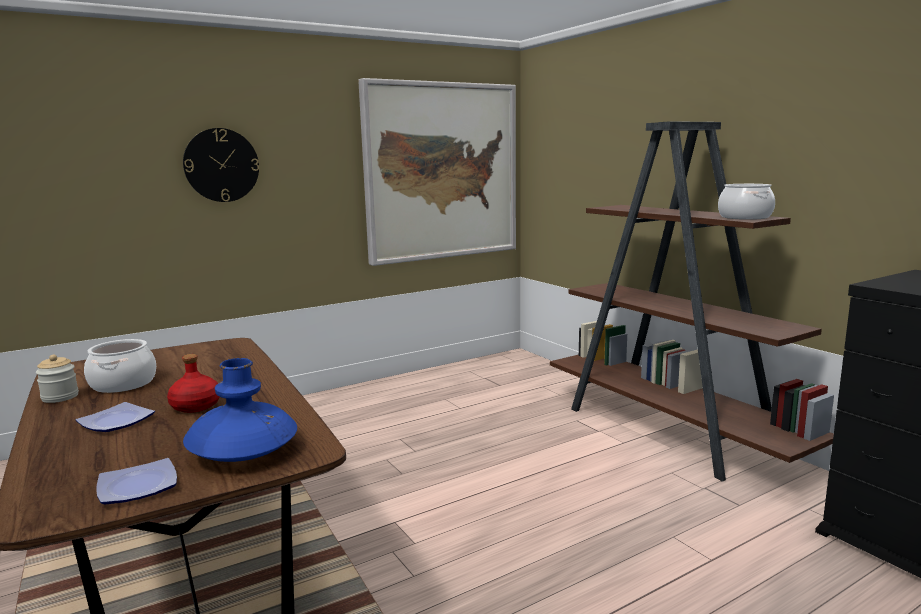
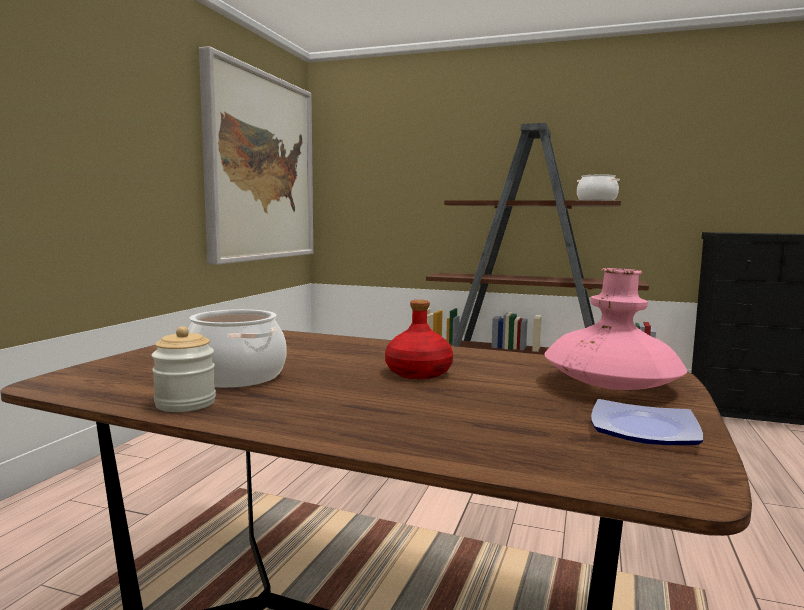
camera: 40 degrees left, 5 degrees down
plate [75,402,155,432] -> none
wall clock [183,128,259,202] -> none
blue vase [183,358,297,462] -> pink vase [544,268,687,390]

